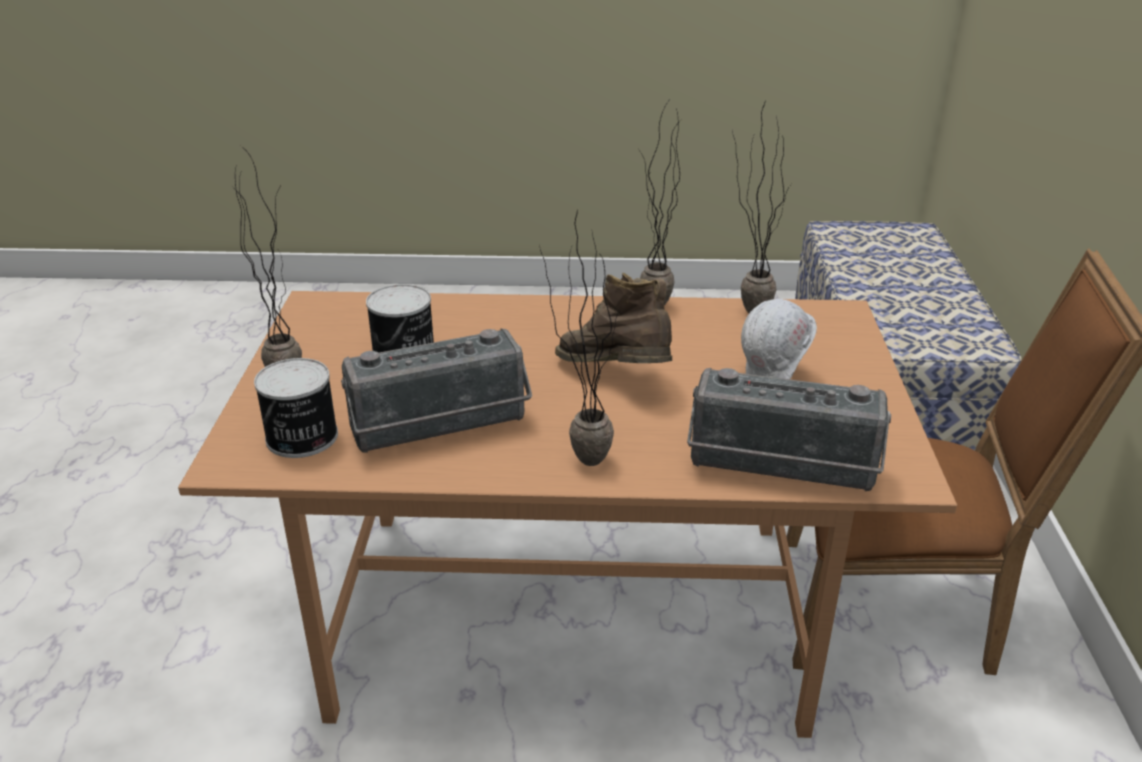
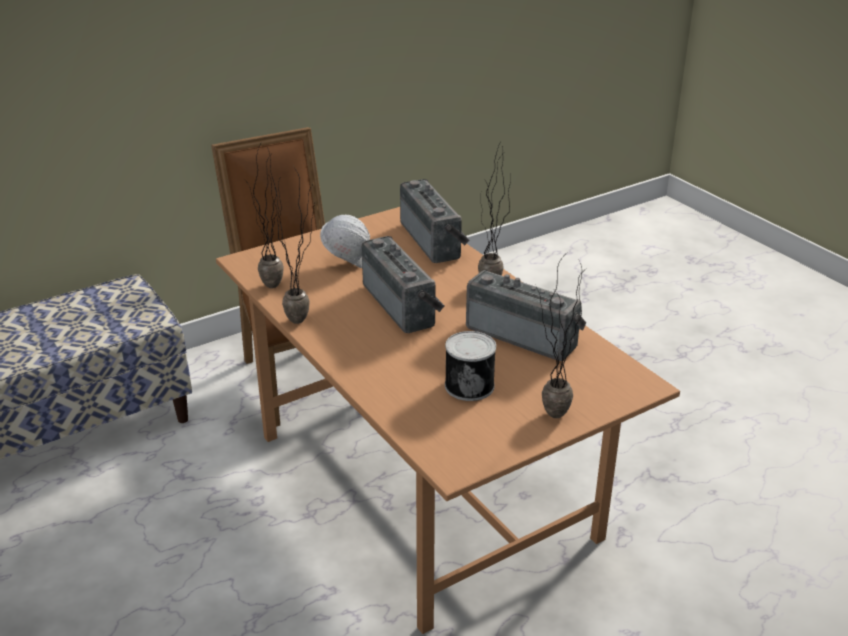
camera: 125 degrees left, 0 degrees up
can [254,358,338,458] -> none
brown boot [555,273,672,363] -> radio [362,236,445,333]

